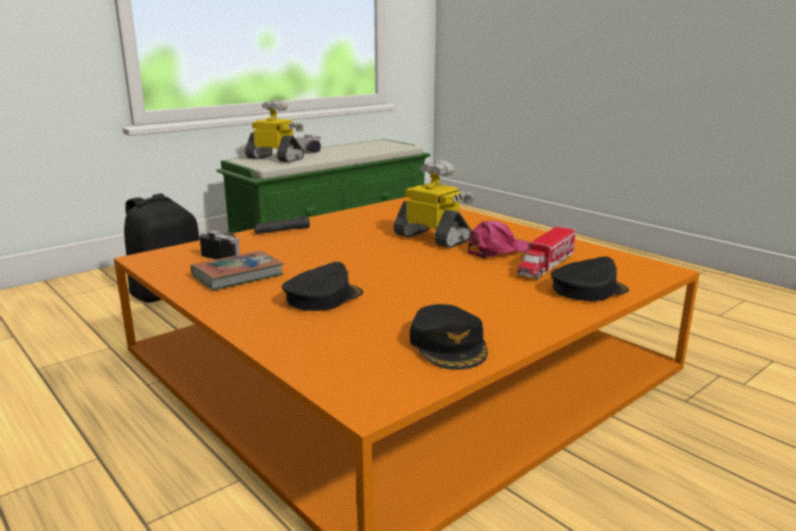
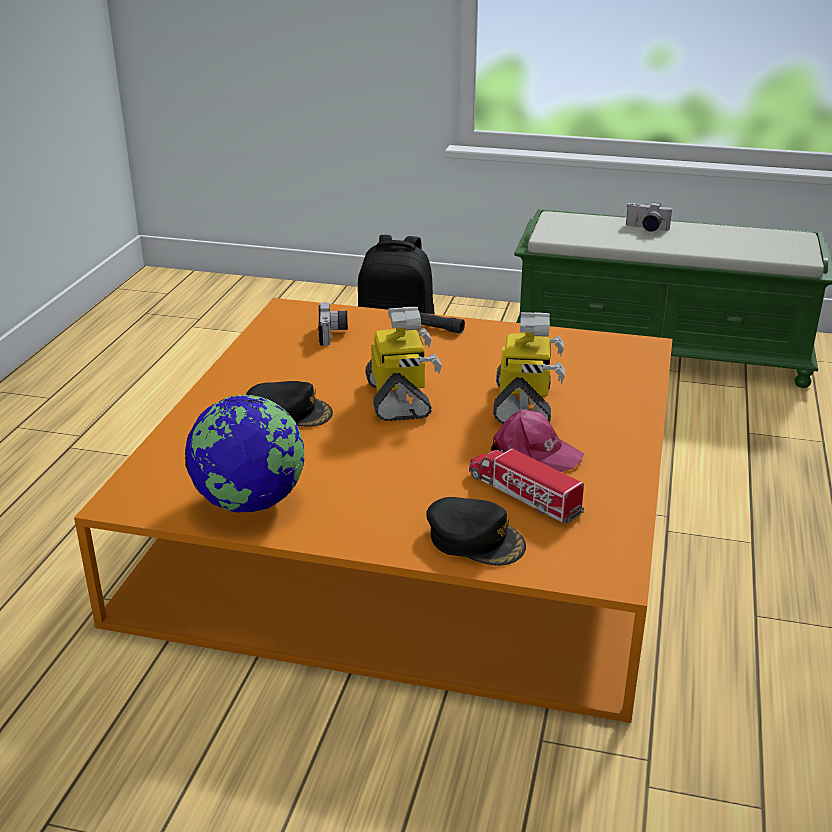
camera: 55 degrees right, 10 degrees up
book [191,251,284,290] -> none
toy robot [245,100,304,162] -> toy robot moved to [365,307,442,421]
black cap [410,304,488,370] -> globe [185,395,305,512]
toy truck [517,226,576,280] -> toy truck turned 45 degrees clockwise [469,446,584,523]

